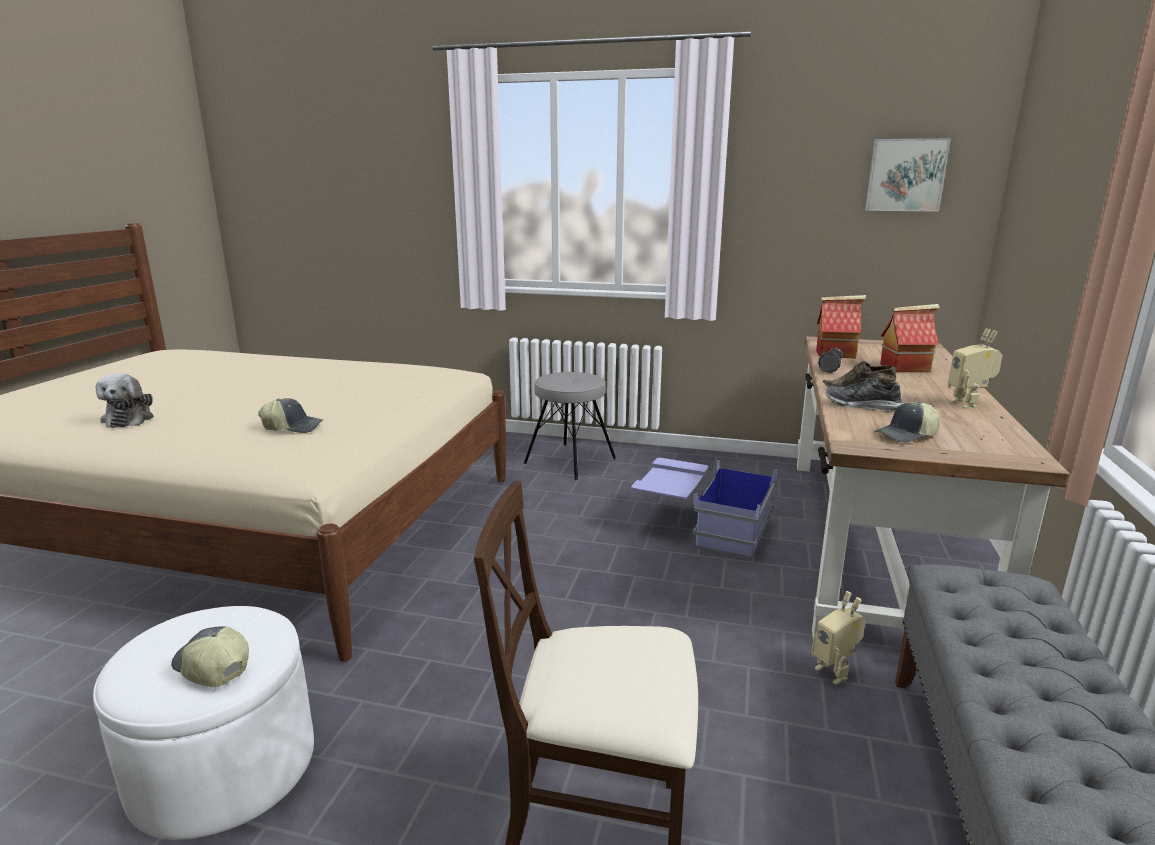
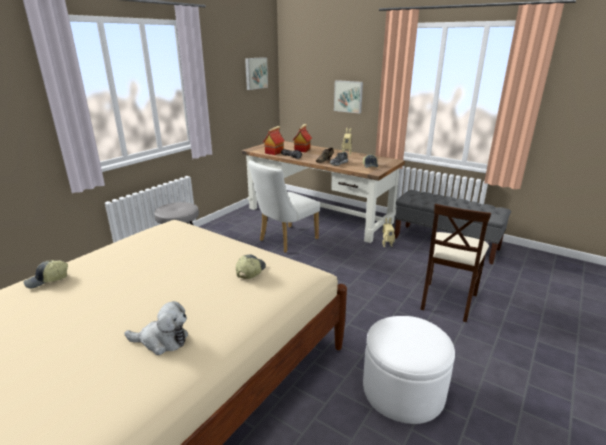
camera: 70 degrees left, 5 degrees up
cap [171,626,249,687] -> cap moved to [24,260,68,289]
blue storage box [631,457,778,559] -> white chair [248,160,320,253]
none -> picture [334,80,363,114]

